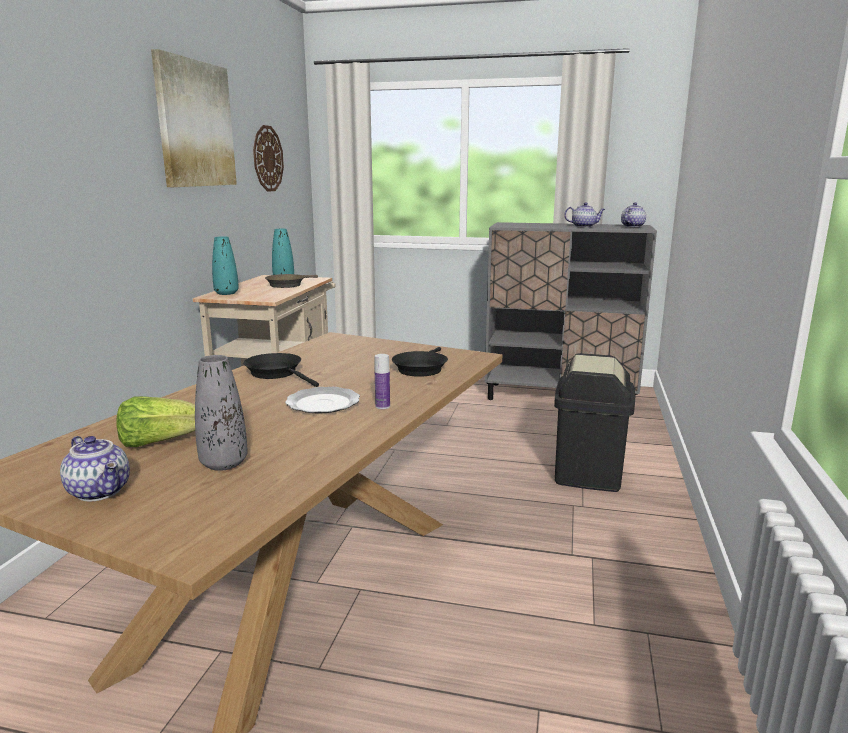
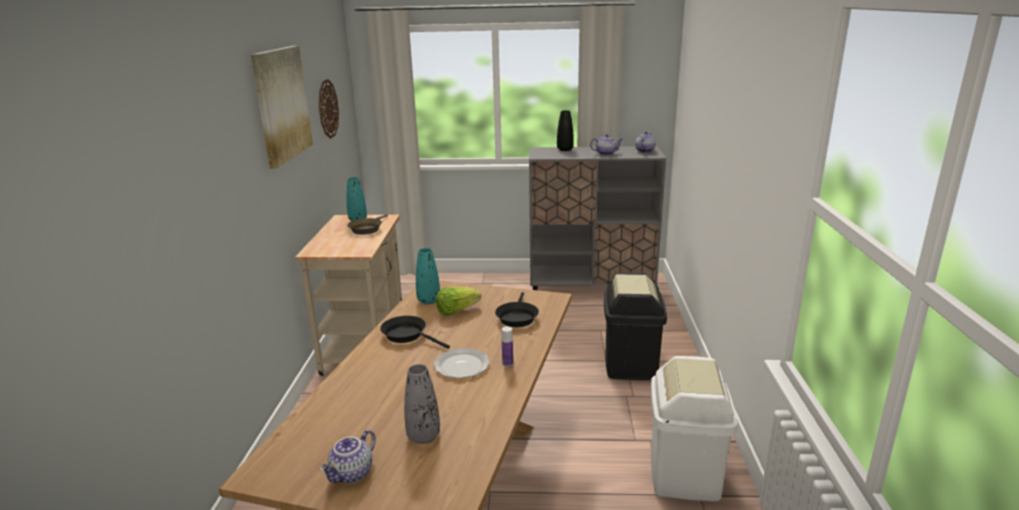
camera: 10 degrees left, 5 degrees up
teapot [60,436,130,501] -> teapot turned 90 degrees clockwise [319,430,376,483]
lettuce [116,396,195,447] -> lettuce moved to [436,287,481,316]
turquoise vase [212,236,239,295] -> turquoise vase moved to [416,248,440,304]
none -> black vase [557,110,574,151]
none -> white trash can [651,356,737,501]

